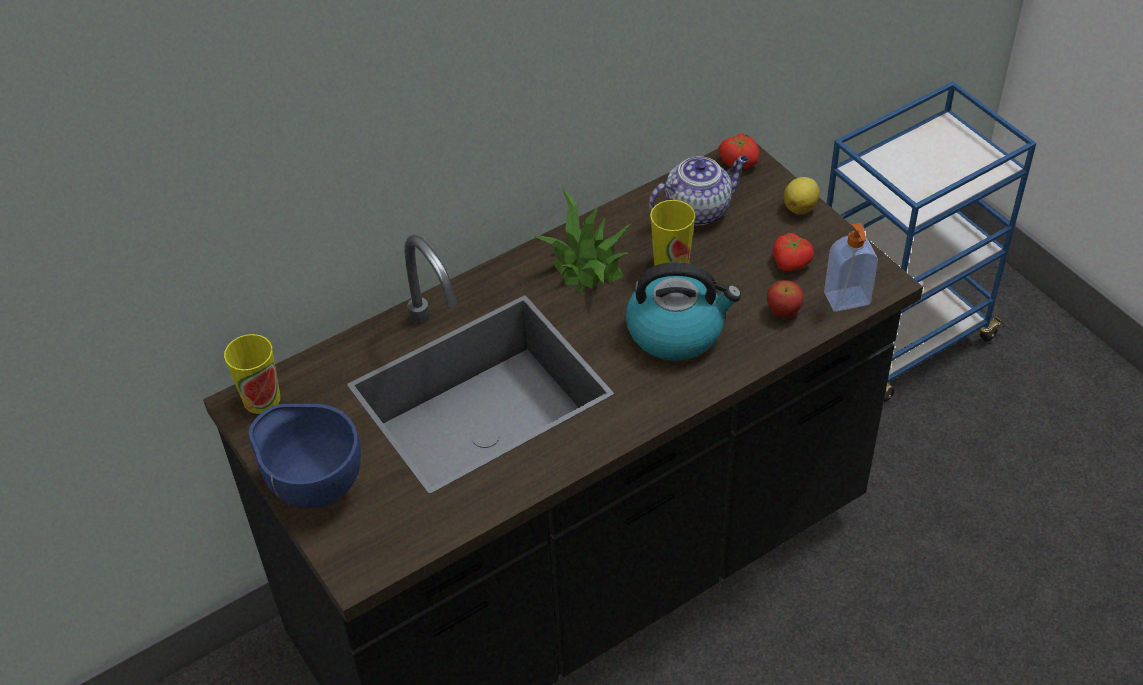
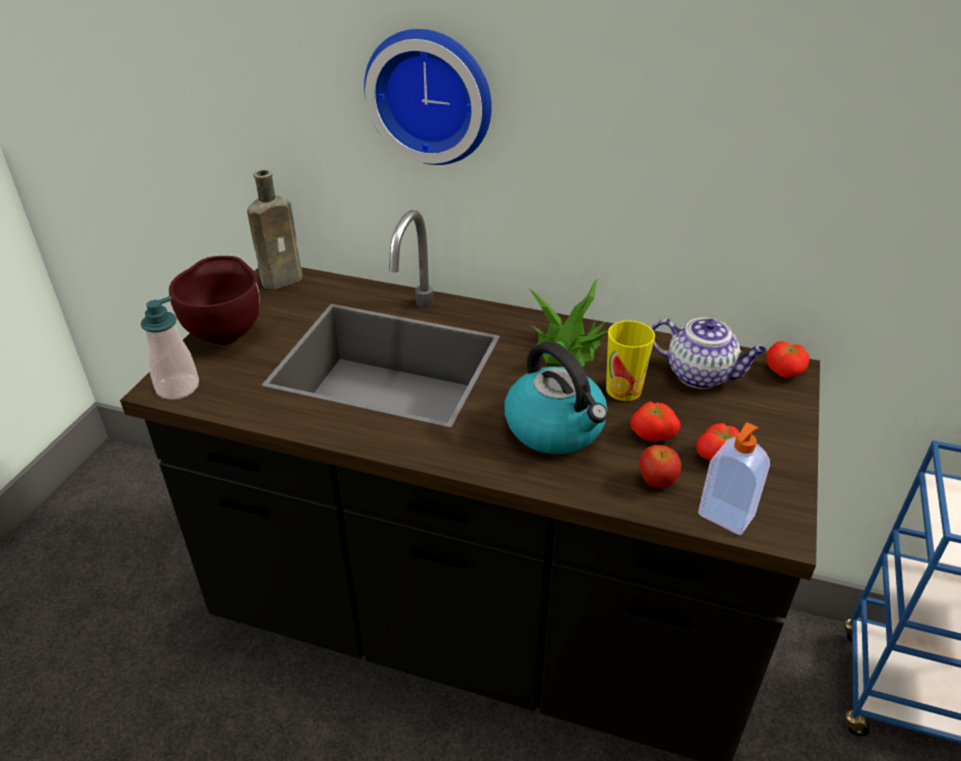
camera: 50 degrees right, 10 degrees down
cup [224,334,280,414] -> brown bottle [247,170,303,290]
blue bowl [249,404,361,508] -> brown bowl [169,256,261,345]
lemon [783,177,820,214] -> none
none -> soap dispenser [141,296,199,400]
none -> wall clock [364,29,492,165]
none -> tomato [631,401,680,442]

